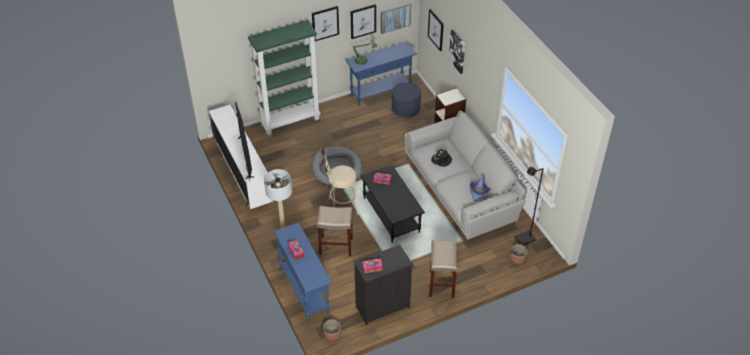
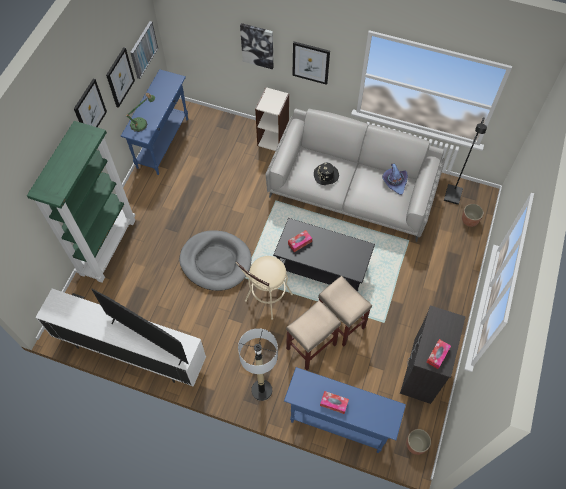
camera: 45 degrees left, 15 degrees up
blue ottoman [392,82,421,118] -> none
picture [428,9,444,51] -> picture moved to [292,42,330,85]
beige stool [429,240,457,298] -> beige stool moved to [318,276,372,347]

